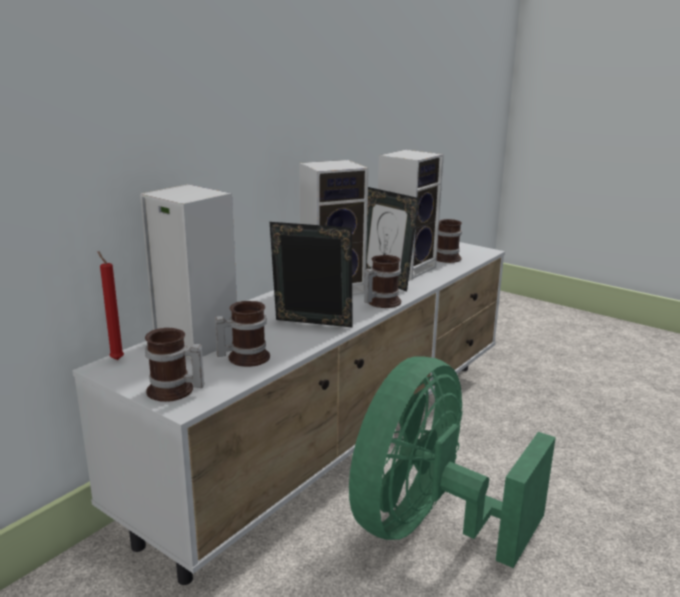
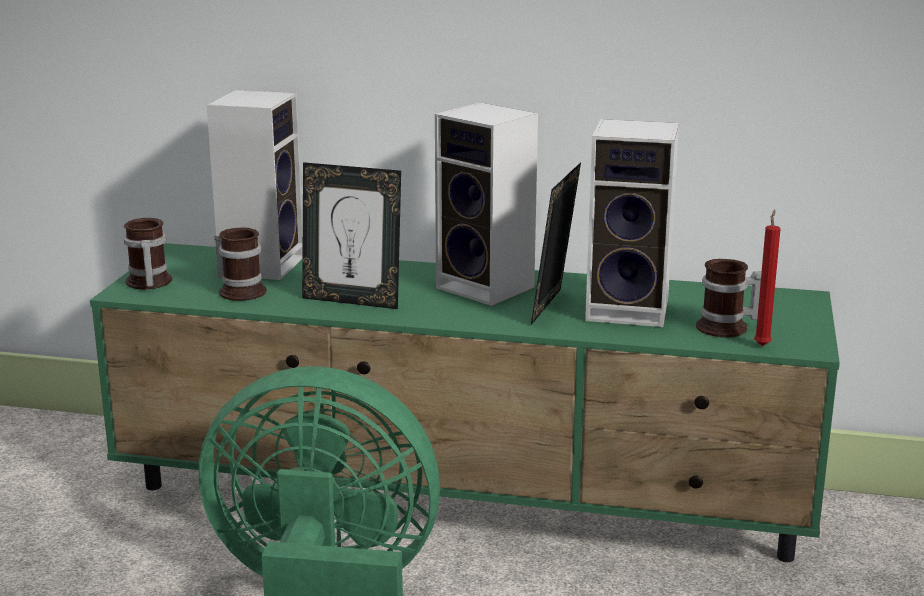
camera: 65 degrees right, 0 degrees up
white tv stand [72,242,505,585] -> green tv stand [90,243,840,562]
red candle [98,251,124,360] -> red candle moved to [754,209,780,346]
picture frame [270,222,353,328] -> picture frame turned 120 degrees clockwise [302,162,401,309]
mug [364,255,401,308] -> none

